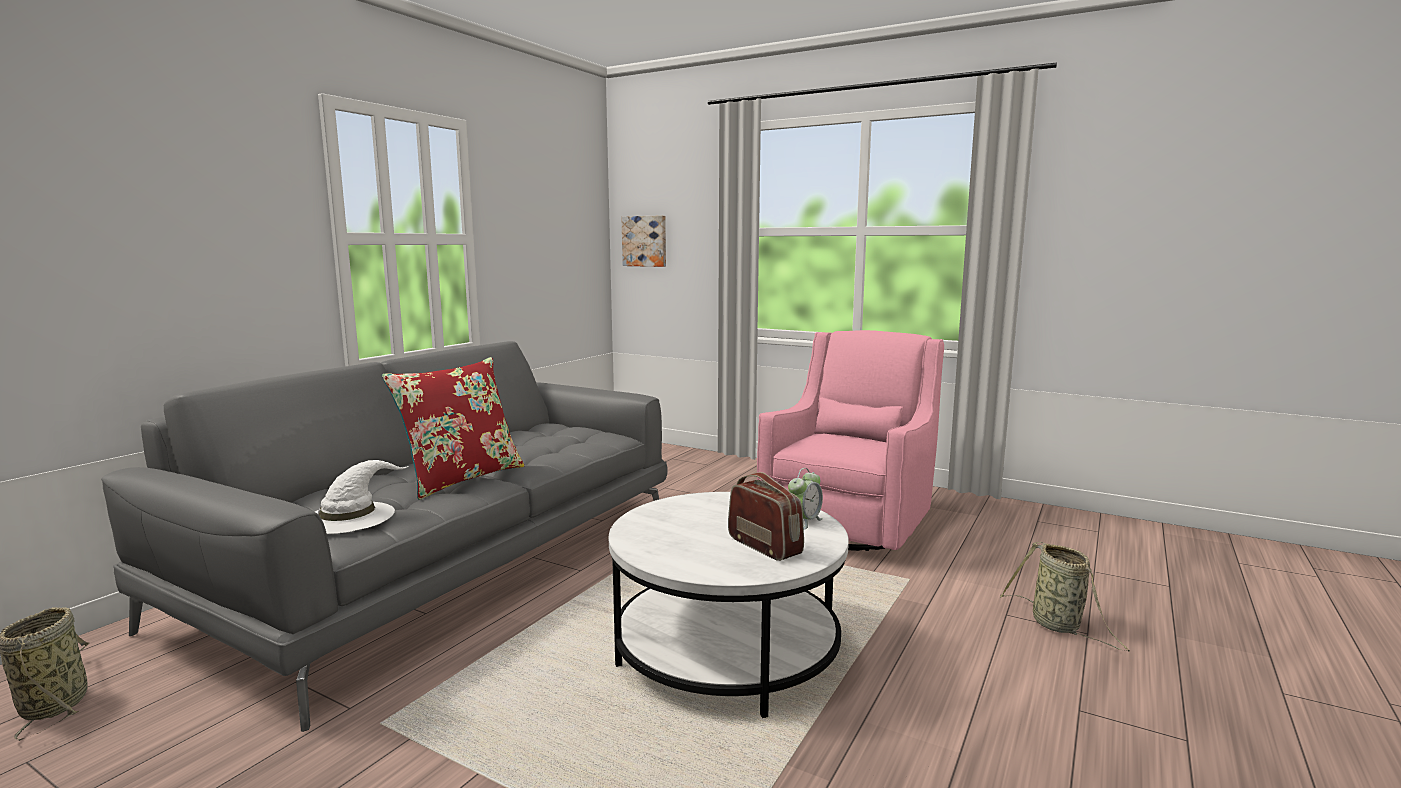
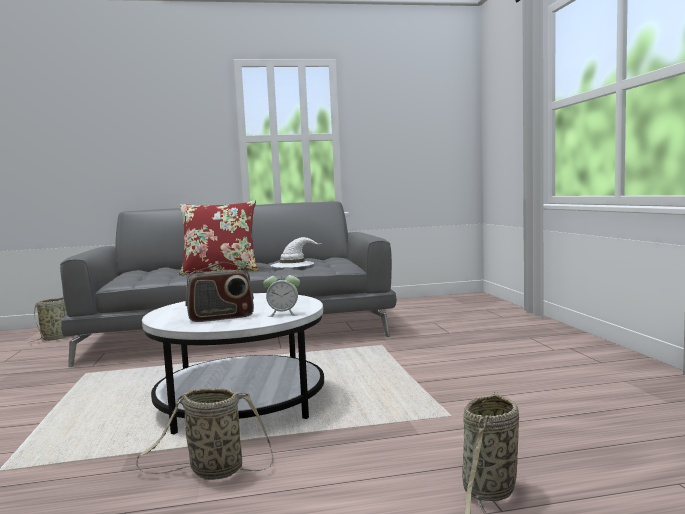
camera: 50 degrees right, 5 degrees down
white hat [314,460,409,534] -> white hat moved to [271,237,322,268]
picture [622,216,666,267] -> none
radio [728,472,804,561] -> radio turned 60 degrees clockwise [186,262,254,322]
pink armchair [757,330,944,551] -> none
none -> basket [136,388,273,480]

